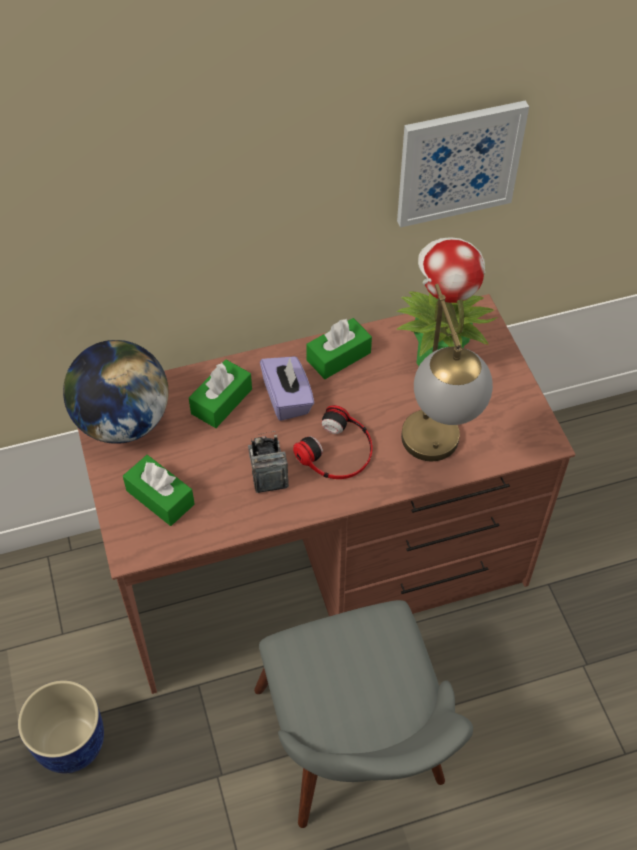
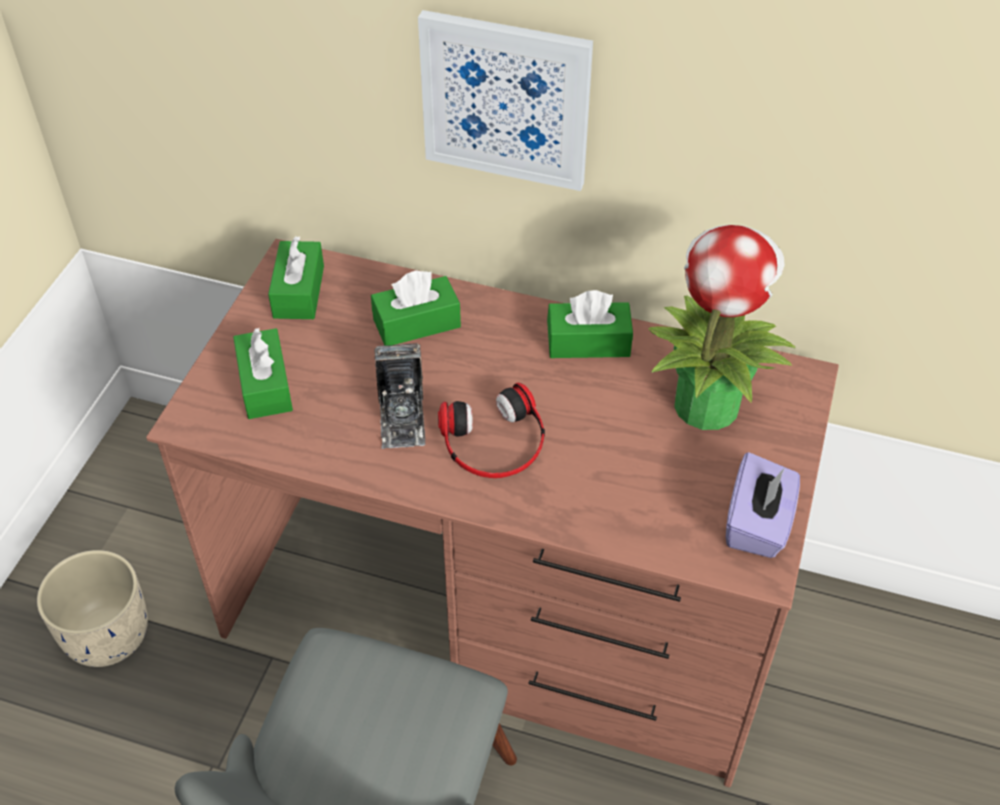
camera: 35 degrees right, 5 degrees down
blue planter [18,680,104,773] -> beige planter [37,550,148,667]
globe [63,340,169,444] -> green tissue box [268,236,324,319]
camera [248,431,289,493] -> camera turned 150 degrees clockwise [374,343,425,449]
purple tissue box [260,356,314,421] -> purple tissue box moved to [726,452,800,558]
picture [397,101,529,227] -> picture moved to [418,10,593,191]
table lamp [401,284,493,461] -> none

